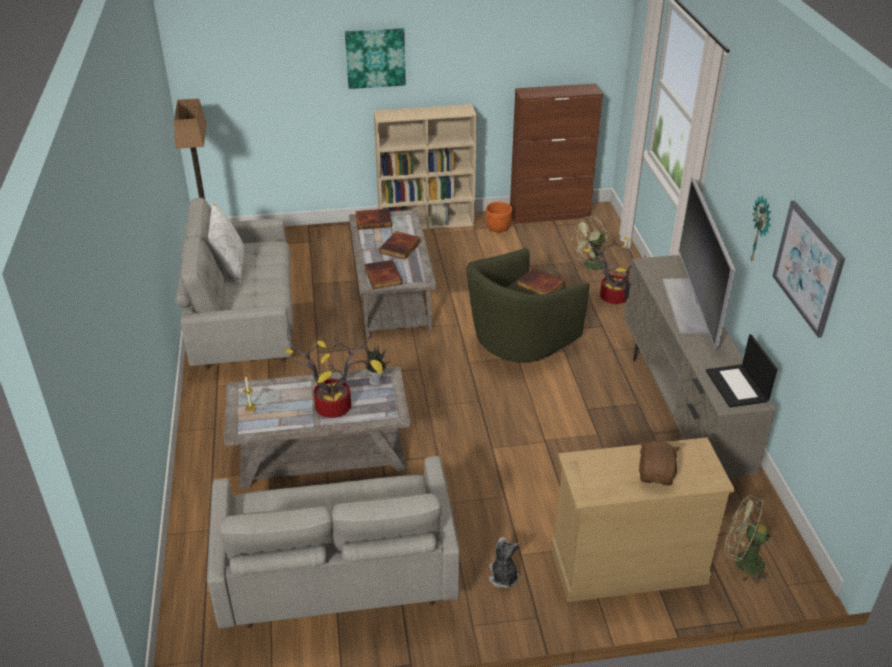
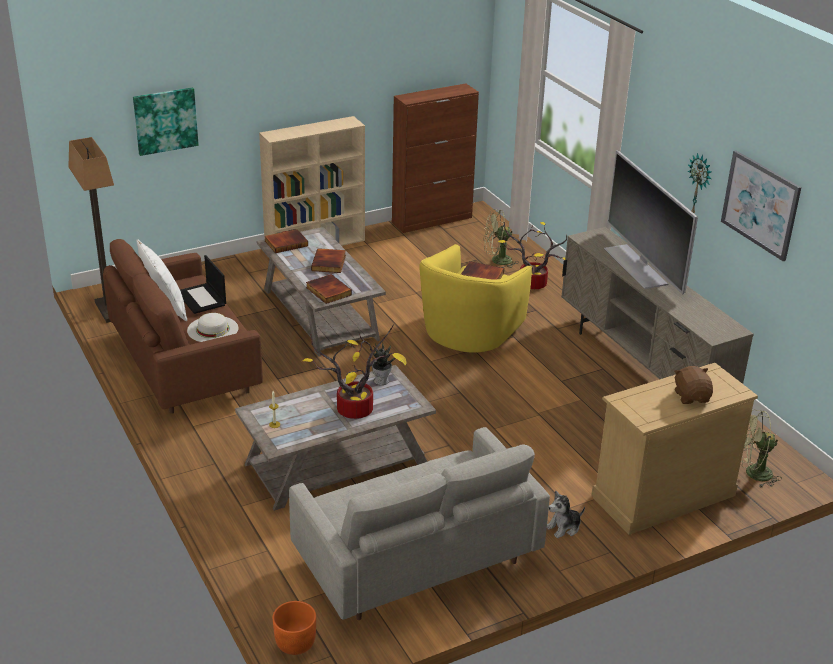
camera: 20 degrees left, 5 degrees down
grey sofa [176,198,293,369] -> brown sofa [103,239,263,414]
picture [345,28,406,89] -> picture moved to [133,87,199,156]
green armchair [466,248,590,362] -> yellow armchair [420,244,532,353]
orange planter [486,202,512,232] -> orange planter moved to [273,601,316,655]
plush toy [489,537,519,588] -> plush toy turned 90 degrees counterclockwise [547,491,585,538]
green fan [571,217,611,274] -> green fan turned 45 degrees clockwise [483,209,519,268]
laptop [706,334,777,407] -> laptop moved to [180,255,226,314]
none -> white hat [187,313,238,342]

